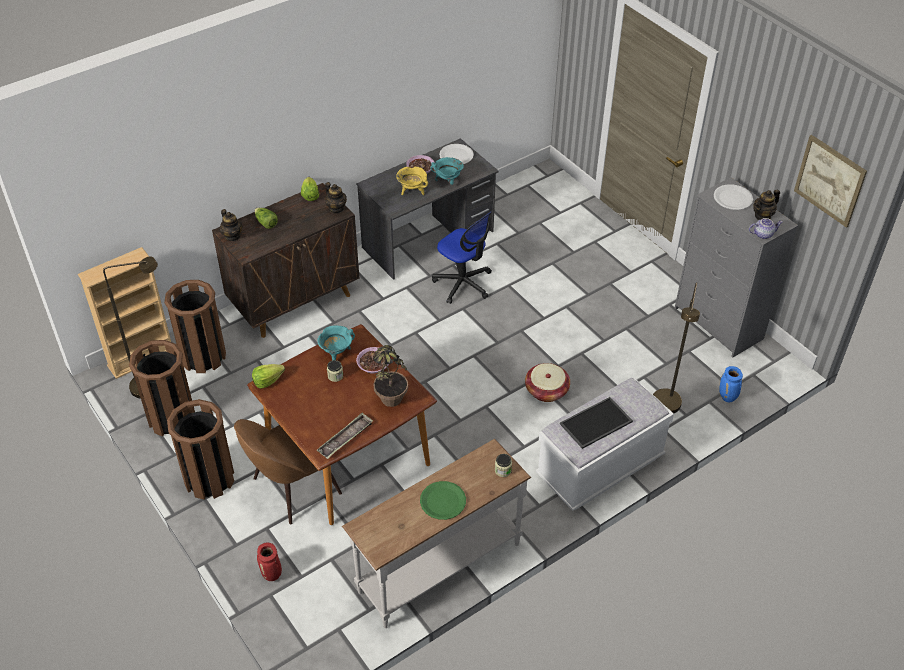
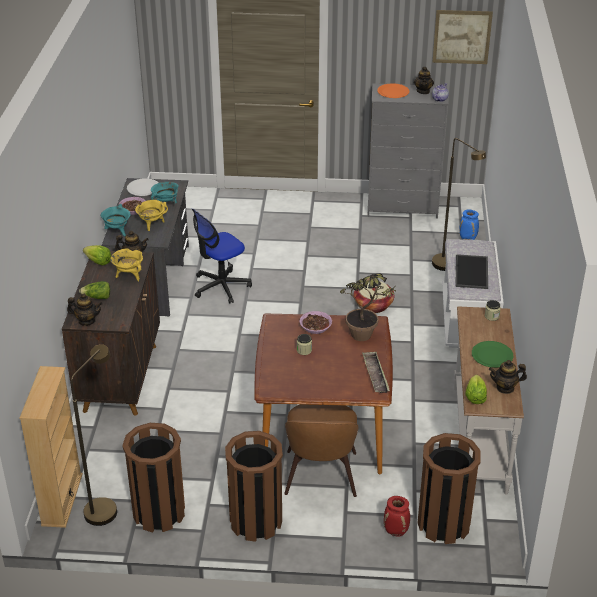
camera: 50 degrees left, 10 degrees down
brown trash can [164,280,226,373] -> brown trash can moved to [418,433,481,544]
lettuce [252,364,285,389] -> lettuce moved to [465,375,487,404]
turquoise cooking pot [317,325,355,360] -> turquoise cooking pot moved to [100,204,131,236]
office chair [432,212,492,304] -> office chair turned 150 degrees clockwise [191,208,252,304]
white plate [714,184,753,210] -> orange plate [377,83,409,98]
none -> yellow cooking pot [110,248,143,281]
none -> teapot [489,360,527,394]

